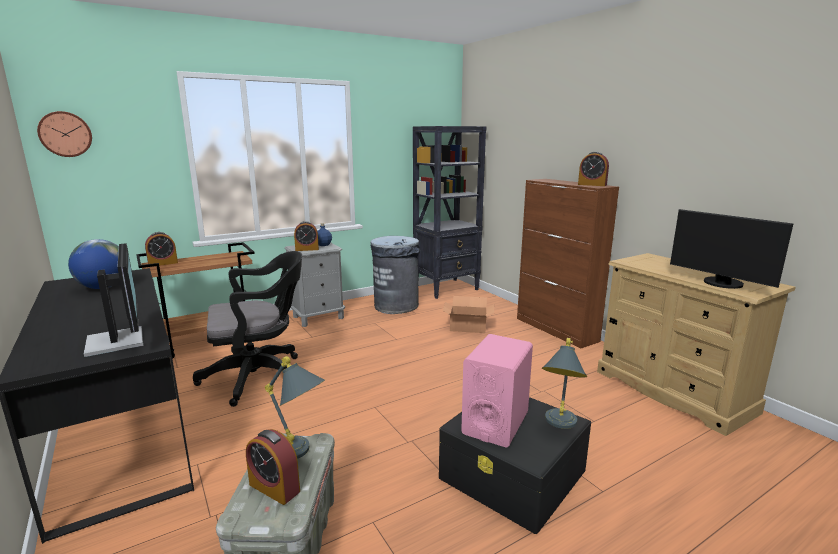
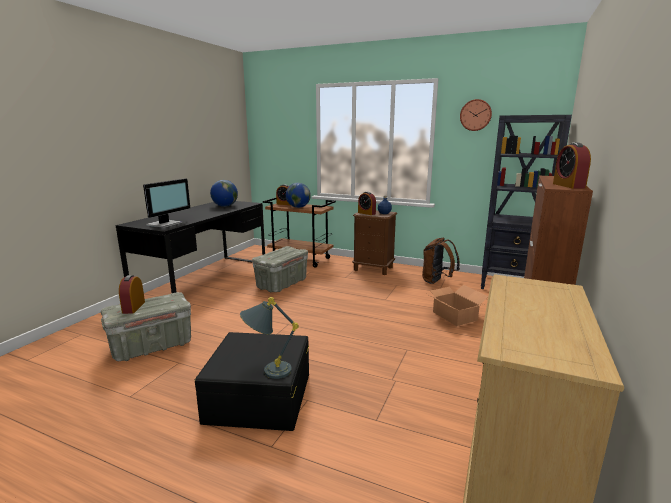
camera: 55 degrees right, 0 degrees up
wall clock [37,111,92,157] -> wall clock moved to [460,99,492,131]
black office chair [193,251,302,407] -> grey storage box [252,246,308,292]
grey table lamp [265,356,325,459] -> none
grey nightstand [284,243,345,327] -> brown nightstand [352,211,397,275]
grey trash can [371,236,420,314] -> brown backpack [422,238,460,284]
pink speaker [461,334,533,447] -> none
monitor [670,209,793,289] -> none
none -> globe [286,183,311,208]

